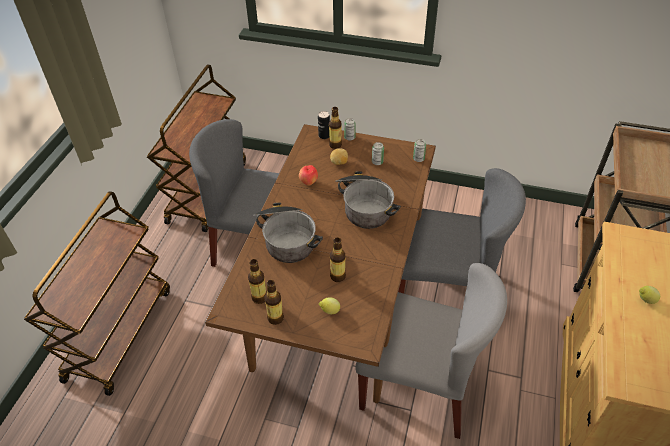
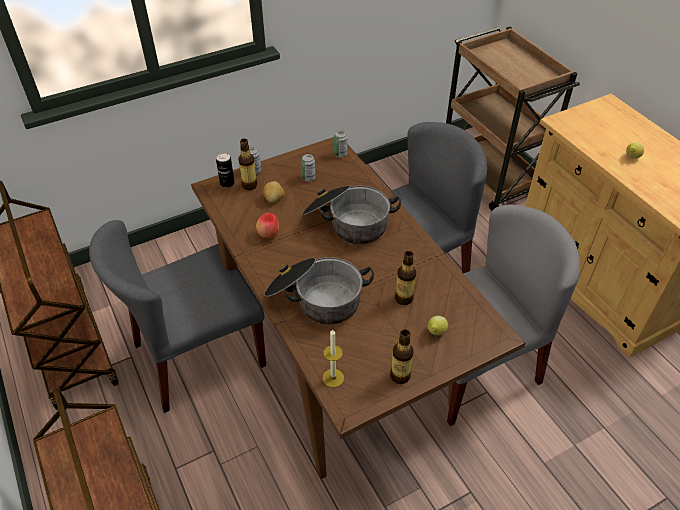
camera: 45 degrees left, 0 degrees up
bottle [248,259,267,304] -> none
none -> candle [323,330,344,387]

